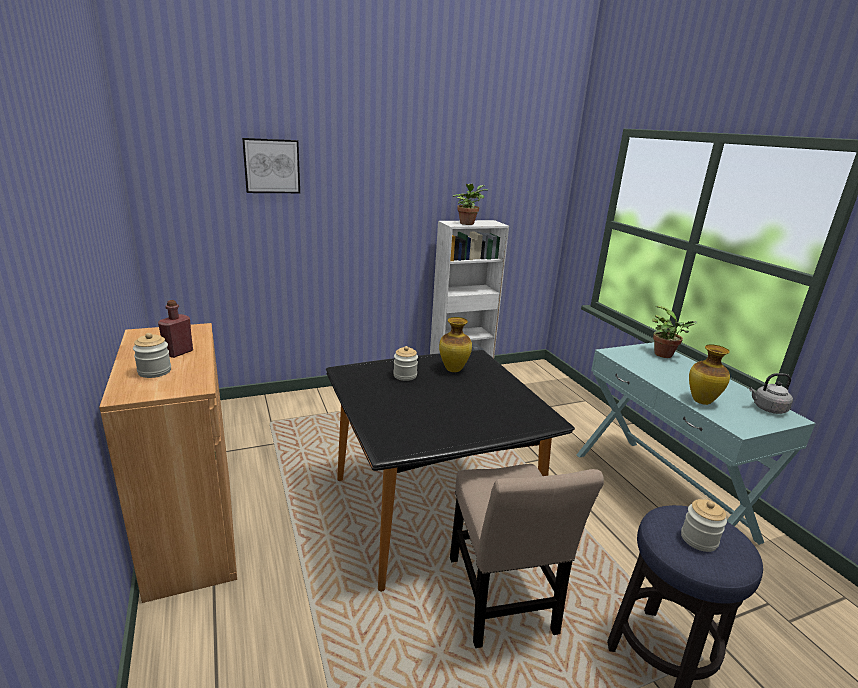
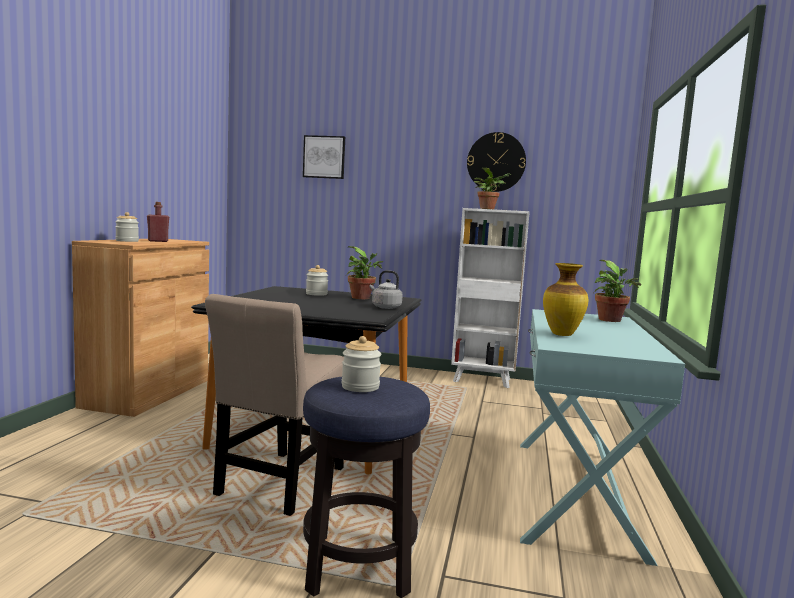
camera: 35 degrees right, 15 degrees down
vase [439,317,472,372] -> potted plant [346,246,383,299]
grey kettle [749,373,793,414] -> grey kettle moved to [369,270,403,309]
none -> wall clock [467,132,526,192]

